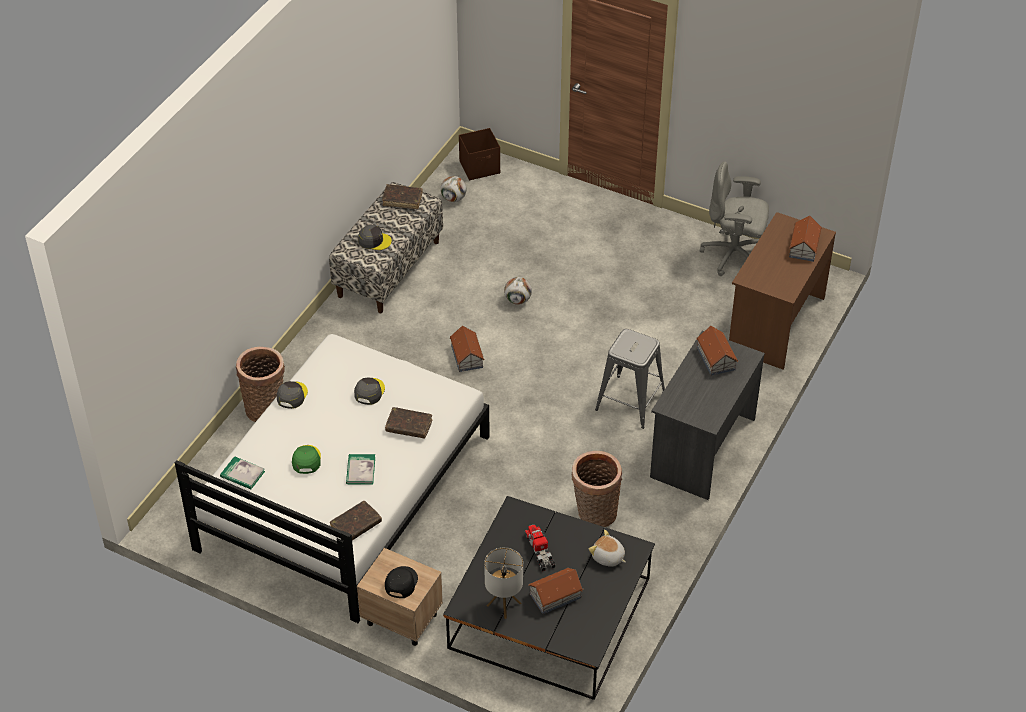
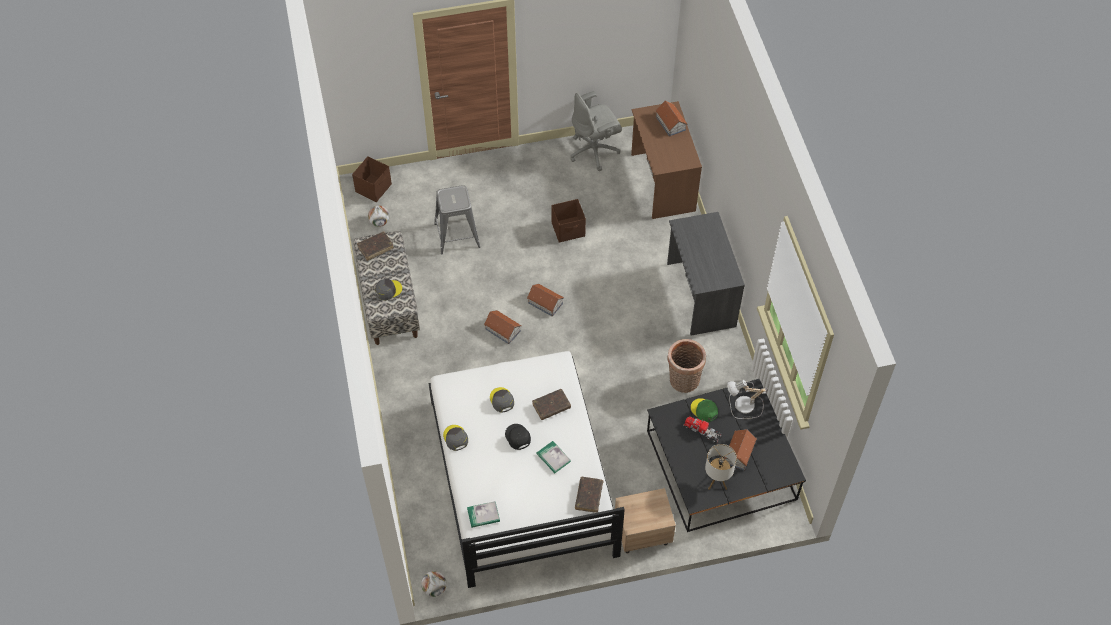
camera: 40 degrees left, 10 degrees up
basket [236,347,285,422] -> none
green cap [292,445,321,474] -> green cap moved to [691,398,718,422]
black cap [385,566,418,598] -> black cap moved to [505,424,531,450]
football [504,277,532,305] -> football moved to [421,571,447,597]
plush toy [589,530,626,567] -> table lamp [727,380,768,419]
grey stool [595,329,665,429] -> grey stool moved to [434,185,480,255]
toy house [696,326,738,375] -> toy house moved to [527,284,564,317]
none -> brown storage box [551,199,586,243]

